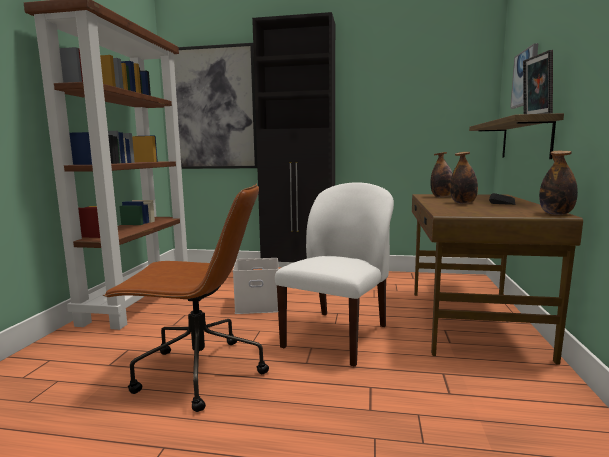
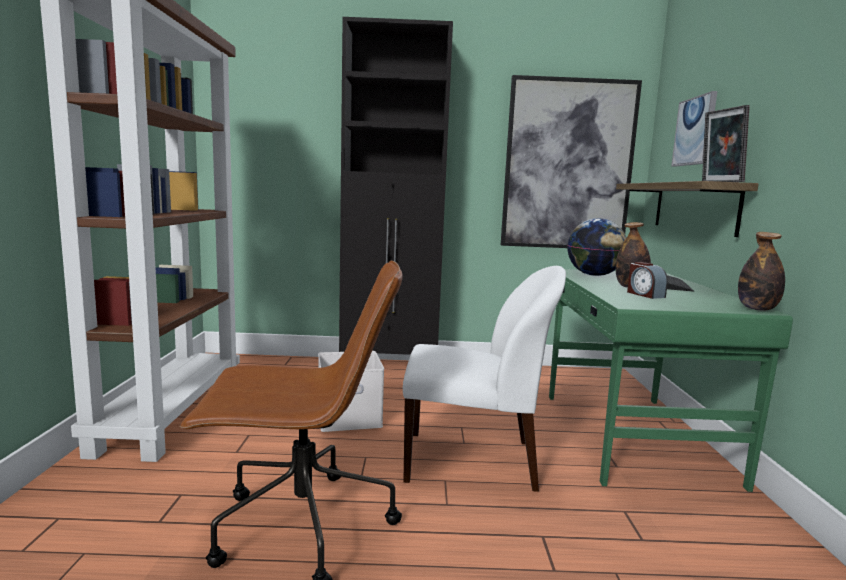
camera: 10 degrees left, 0 degrees up
picture [174,43,257,169] -> picture moved to [501,75,642,248]
white chair [275,182,394,367] -> white chair turned 75 degrees clockwise [403,266,566,492]
brown desk [412,194,583,365] -> green desk [549,269,793,492]
bottle [430,152,453,197] -> globe [567,218,626,276]
none -> alarm clock [627,262,668,299]

